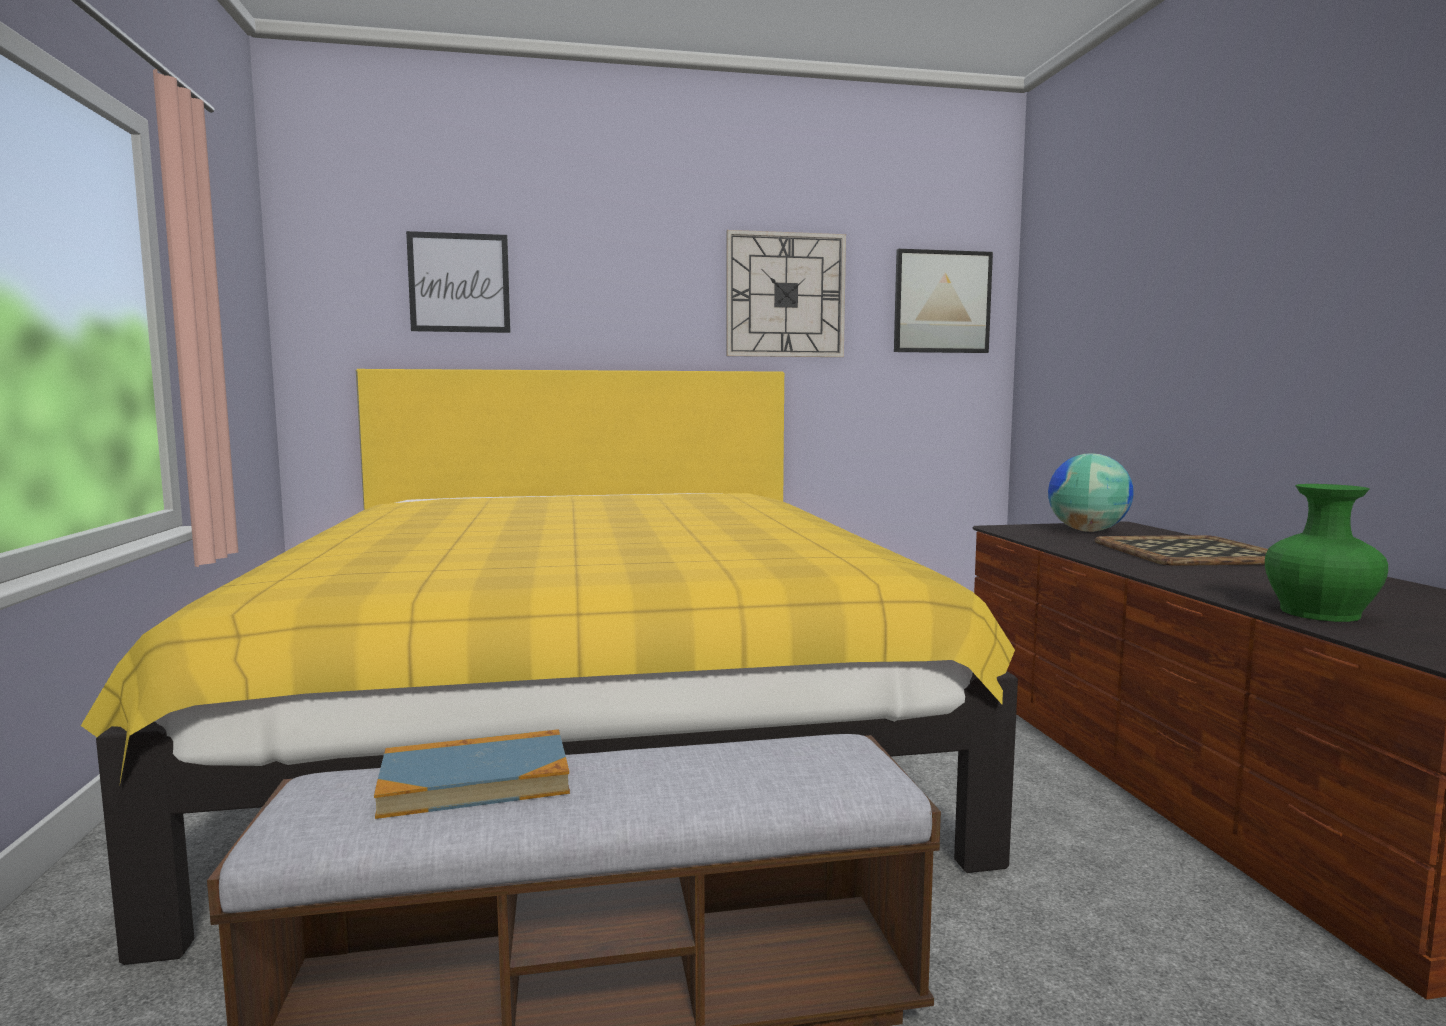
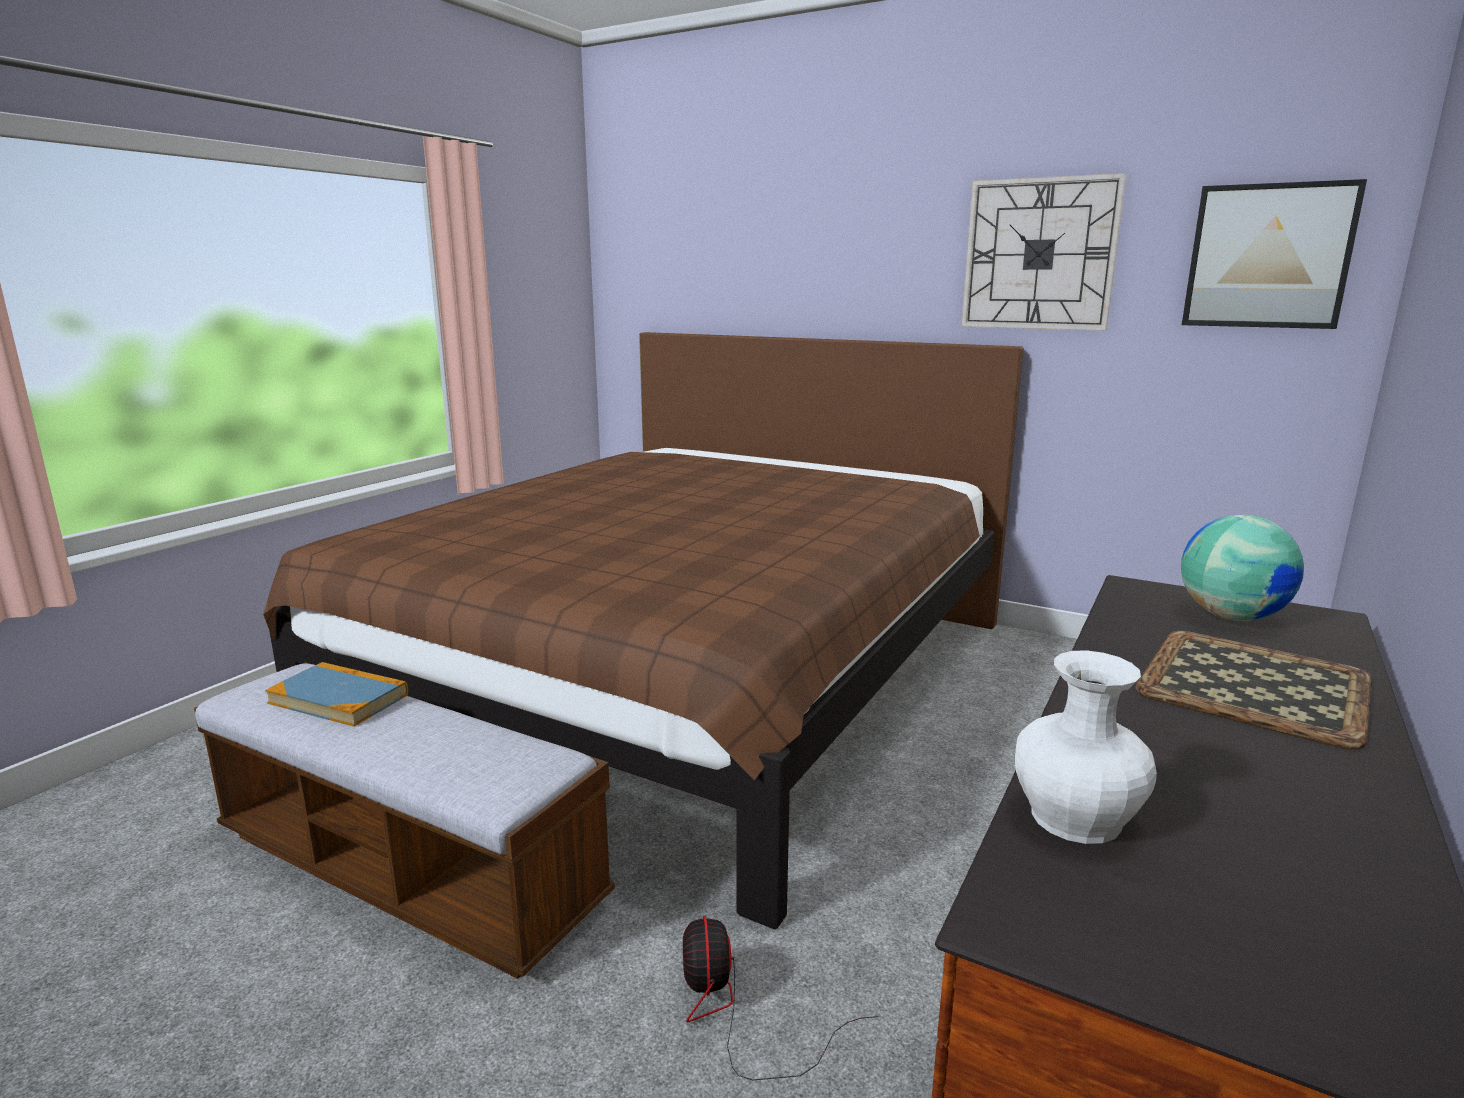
camera: 40 degrees right, 10 degrees up
yellow bed [81,369,1018,965] -> brown bed [263,332,1024,929]
picture [406,231,511,333] -> none
green vase [1265,484,1388,622] -> white vase [1015,650,1157,844]
none -> fan [683,916,879,1080]

